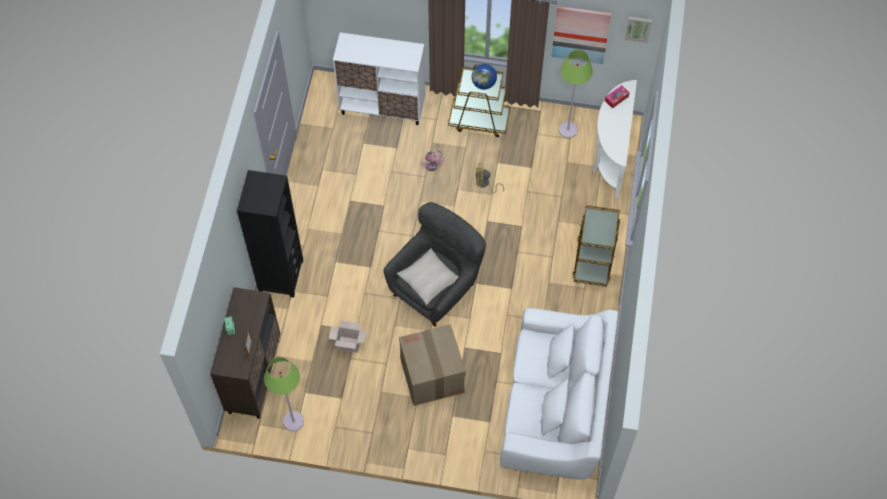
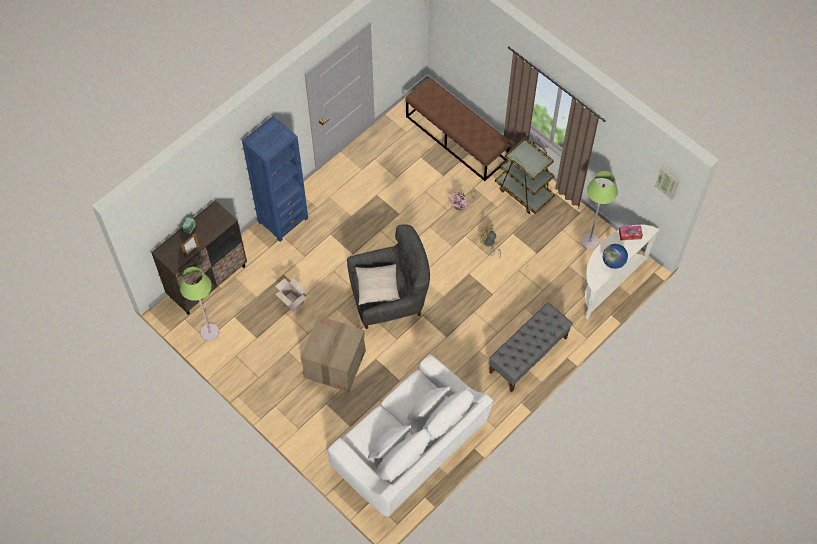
camera: 35 degrees right, 0 degrees up
black bookcase [237,170,303,298] -> blue bookcase [242,116,308,242]
white cabinet [333,32,425,125] -> brown bench [405,77,510,181]
globe [472,64,497,90] -> globe moved to [603,244,628,269]
picture [551,6,611,64] -> none
brown cart [572,205,620,287] -> grey bench [489,302,573,392]

